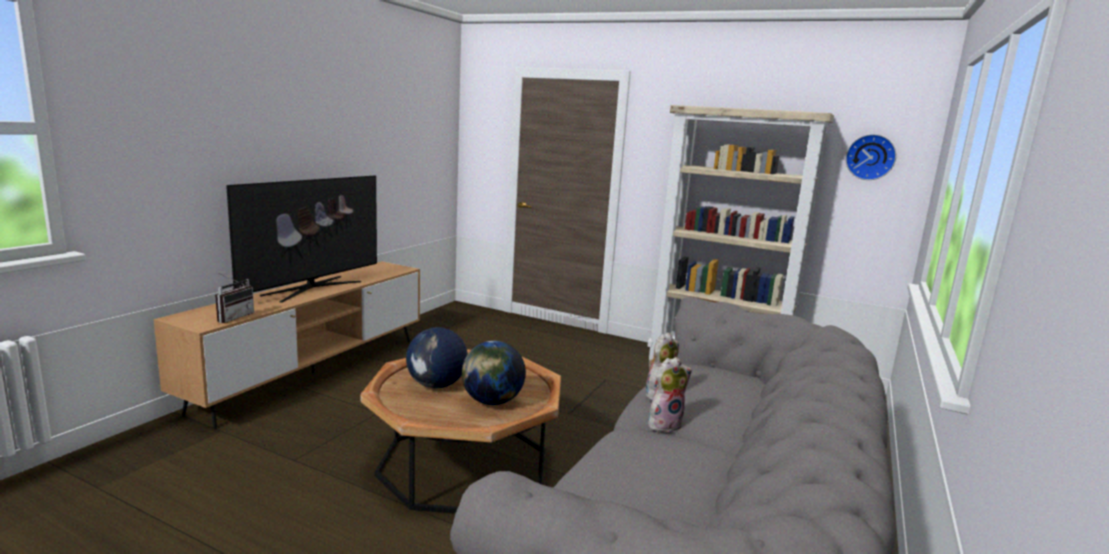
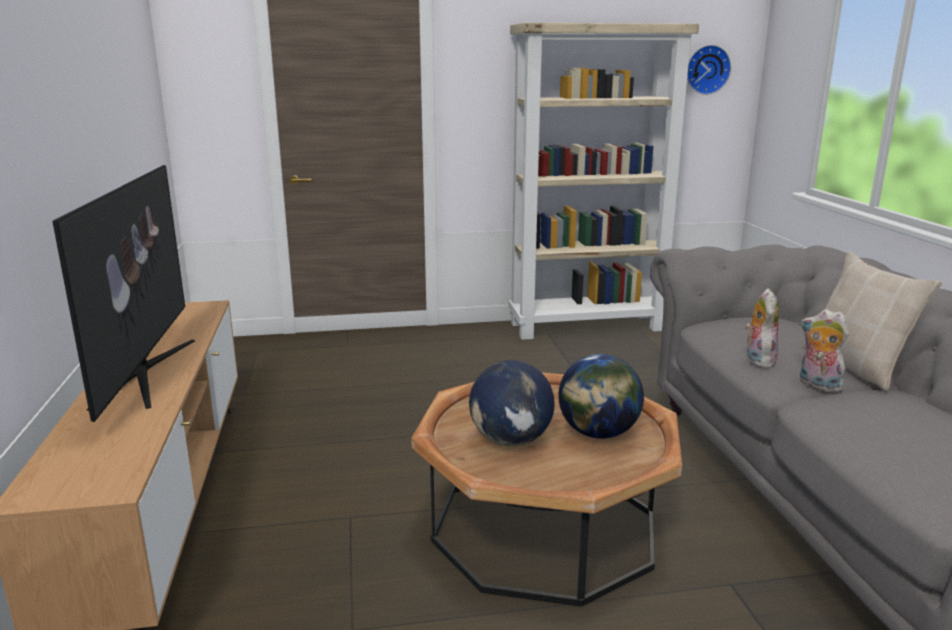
camera: 35 degrees left, 5 degrees up
radio [215,274,254,323] -> none
plush toy [648,357,692,434] -> plush toy turned 75 degrees counterclockwise [800,309,849,392]
none -> beige pillow [802,251,942,391]

